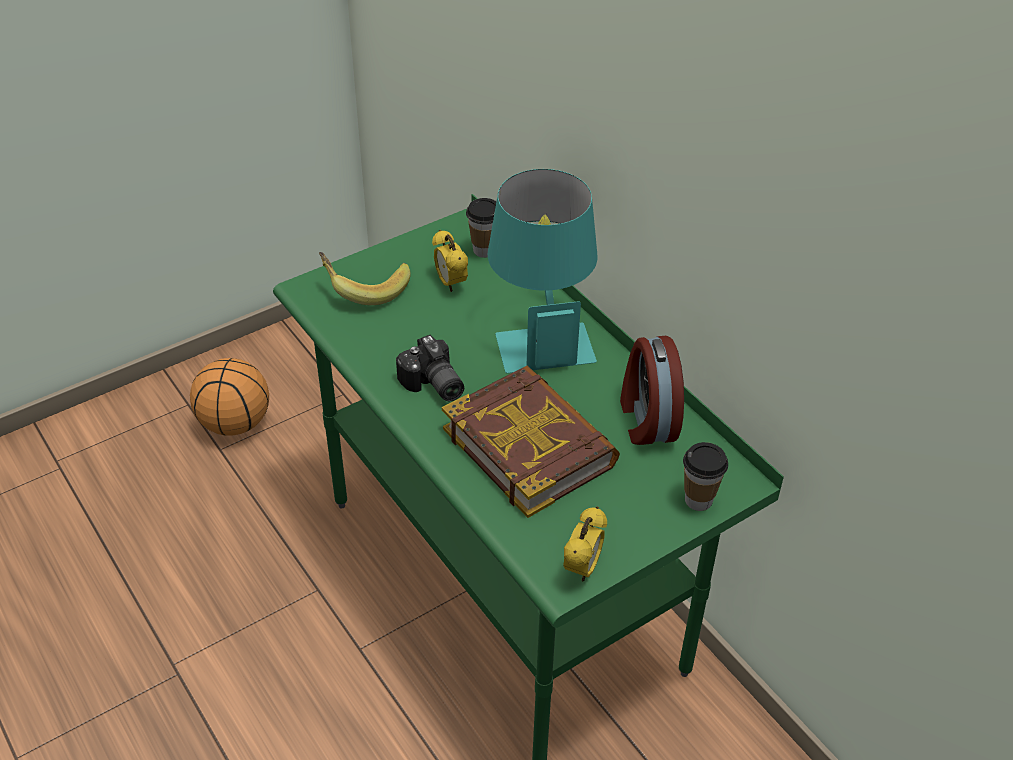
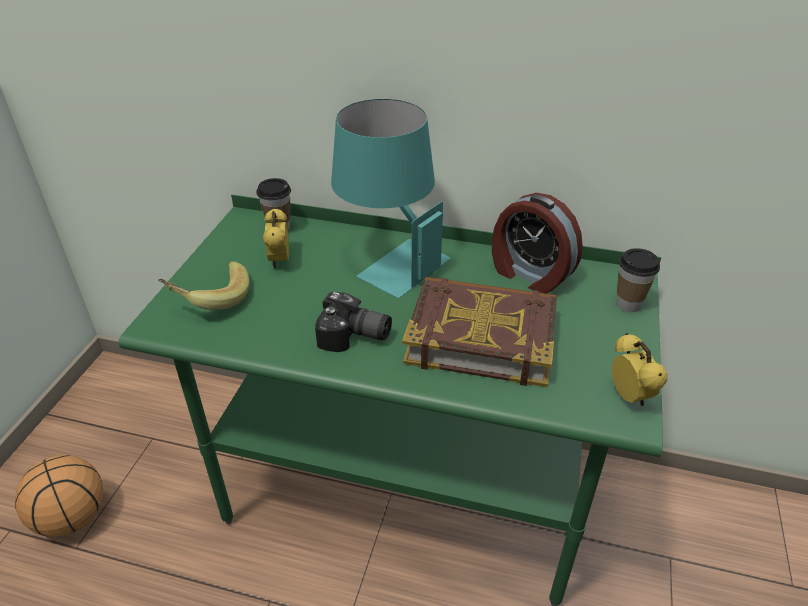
camera: 40 degrees left, 5 degrees down
alarm clock [432,230,468,292] -> alarm clock turned 60 degrees clockwise [263,208,289,268]

